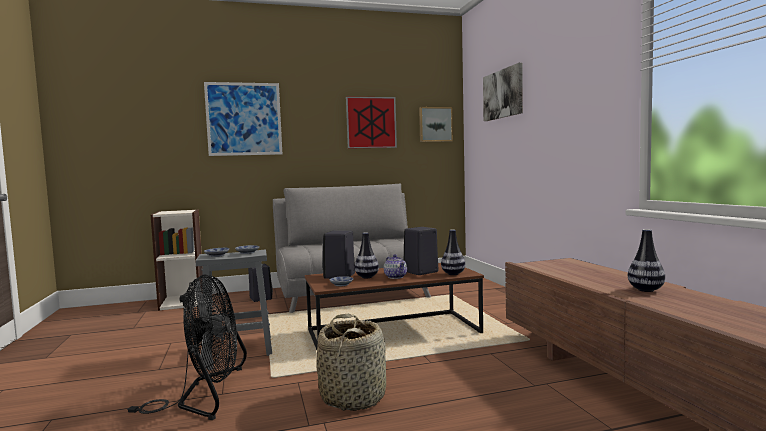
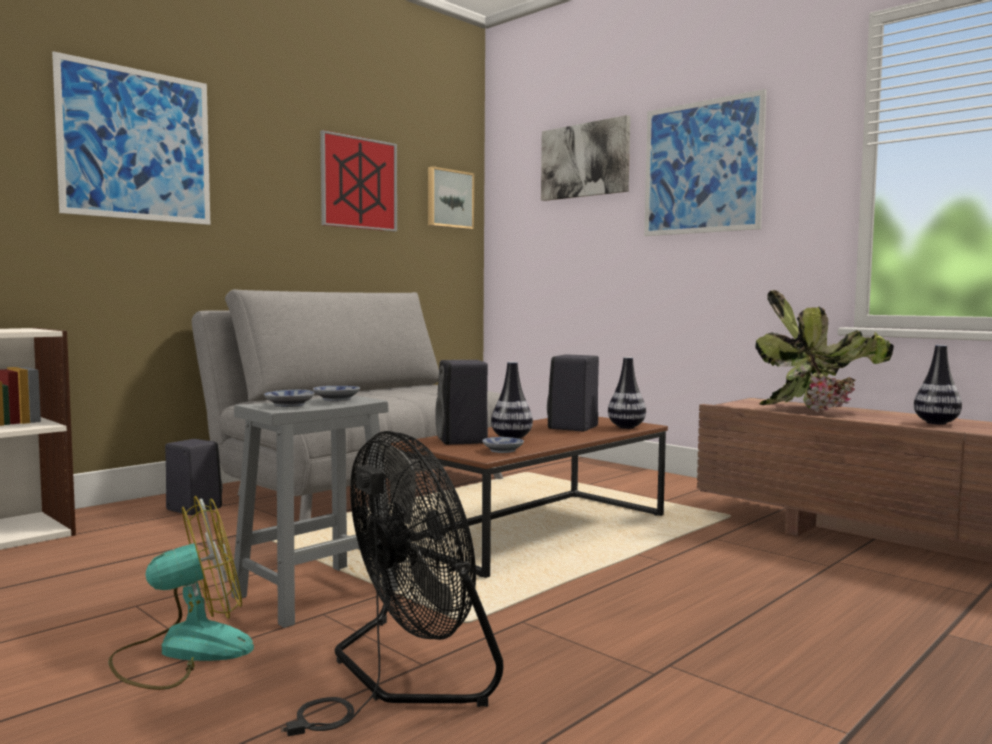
camera: 30 degrees left, 0 degrees up
basket [316,314,386,411] -> none
teapot [384,254,407,279] -> none
none -> fan [109,496,254,690]
none -> picture [644,89,766,236]
none -> potted plant [755,290,894,413]

